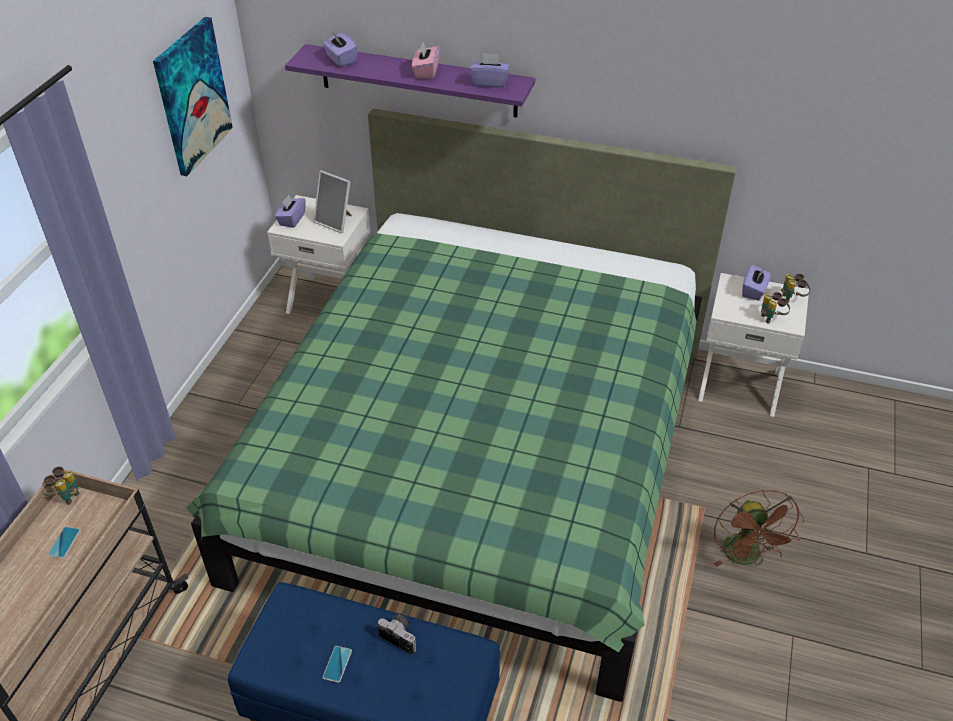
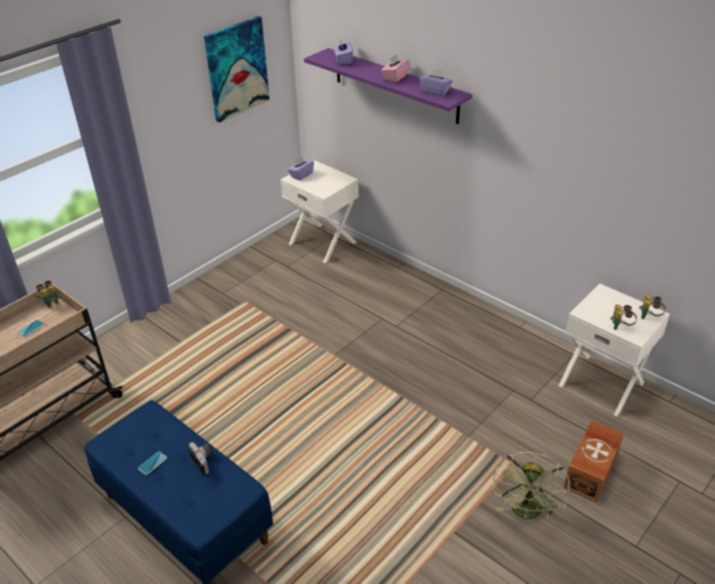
camera: 25 degrees right, 5 degrees down
green bed [186,108,737,702] -> none
picture frame [313,170,352,233] -> none
brown fan [714,490,804,567] -> green fan [493,452,570,519]
purple tissue box [742,264,771,301] -> none
none -> brown storage box [564,421,624,502]

